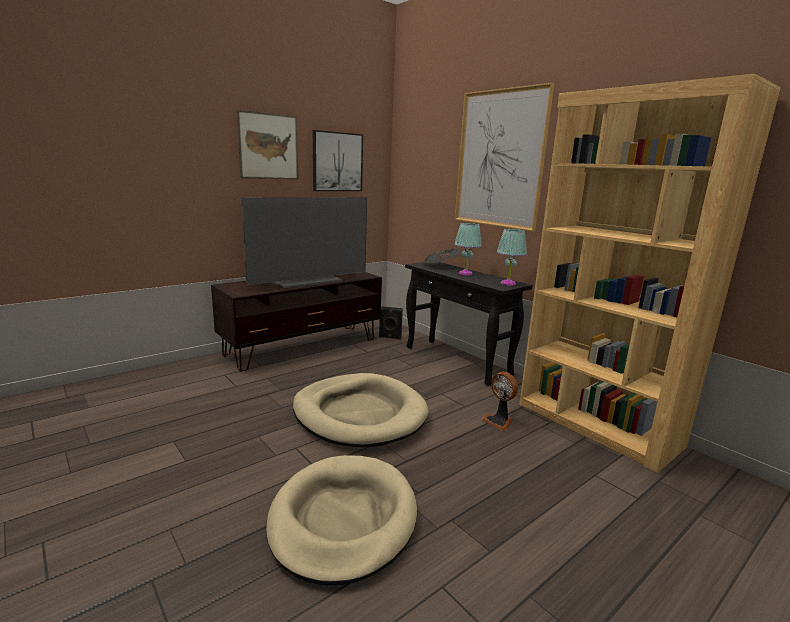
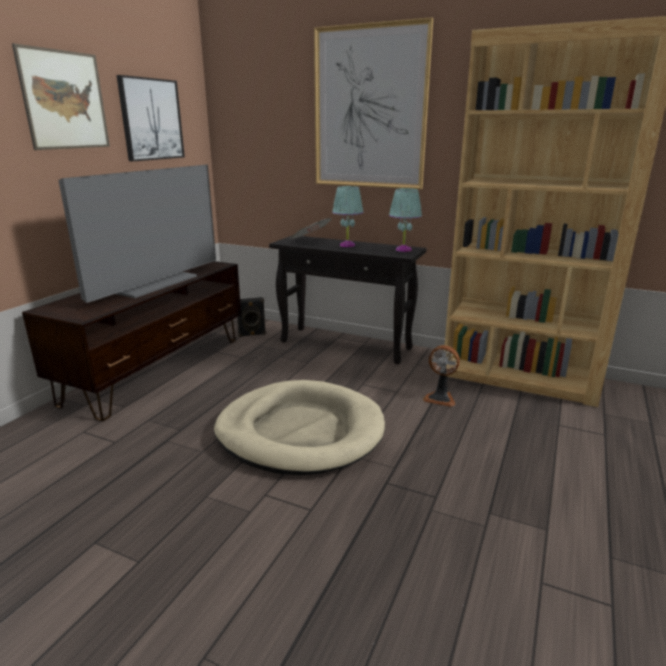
camera: 25 degrees left, 5 degrees up
beige dog bed [266,455,417,586] -> none

